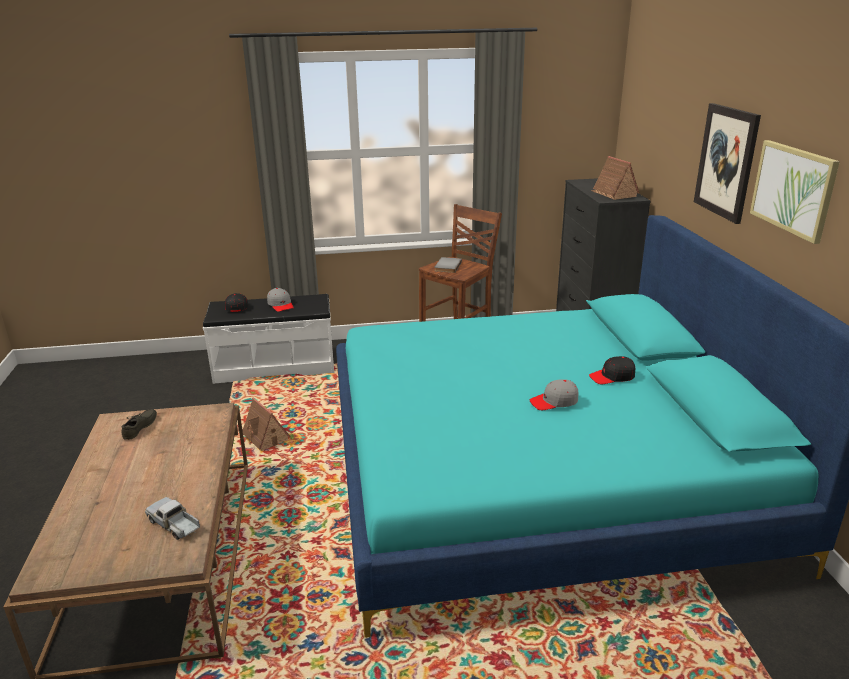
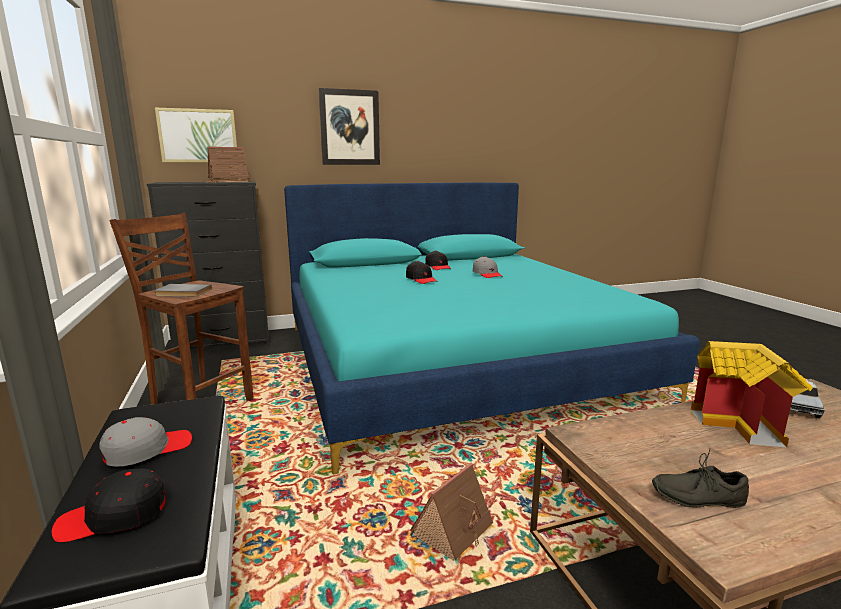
camera: 100 degrees left, 10 degrees down
picture [750,140,840,244] -> picture moved to [155,108,237,163]
none -> black cap [406,261,438,284]
none -> toy house [691,341,813,447]

